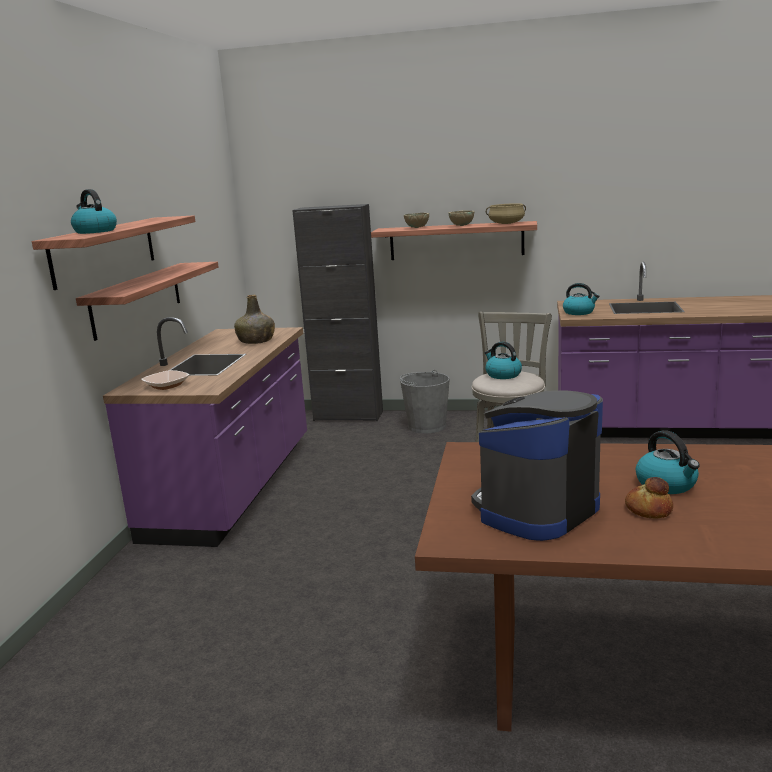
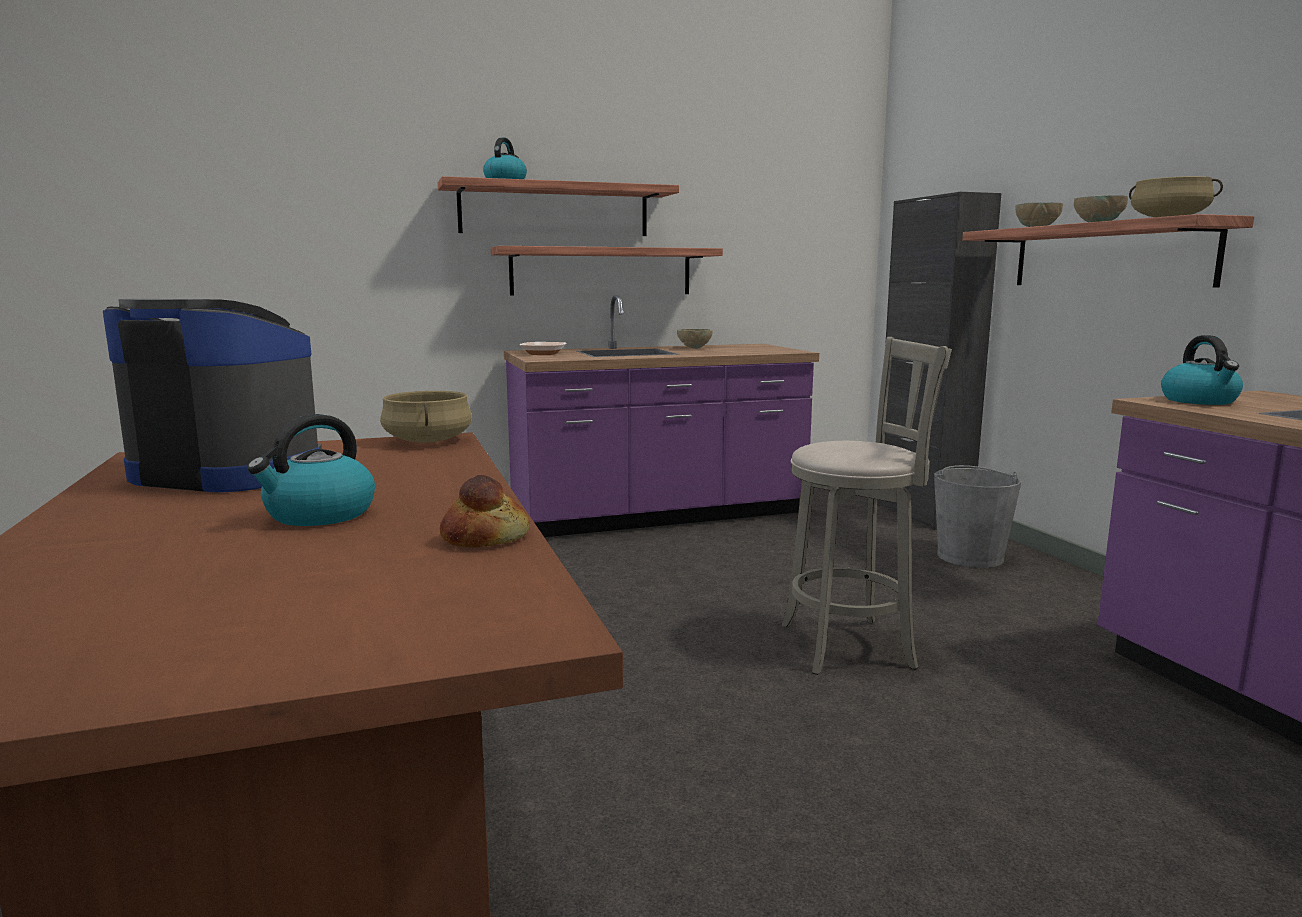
camera: 60 degrees right, 5 degrees down
green bottle [234,295,275,344] -> none
kettle [484,342,522,379] -> none
bread [625,477,673,519] -> bread moved to [440,475,530,547]
none -> beige cooking pot [380,391,472,443]
none -> beige bowl [677,329,713,349]

